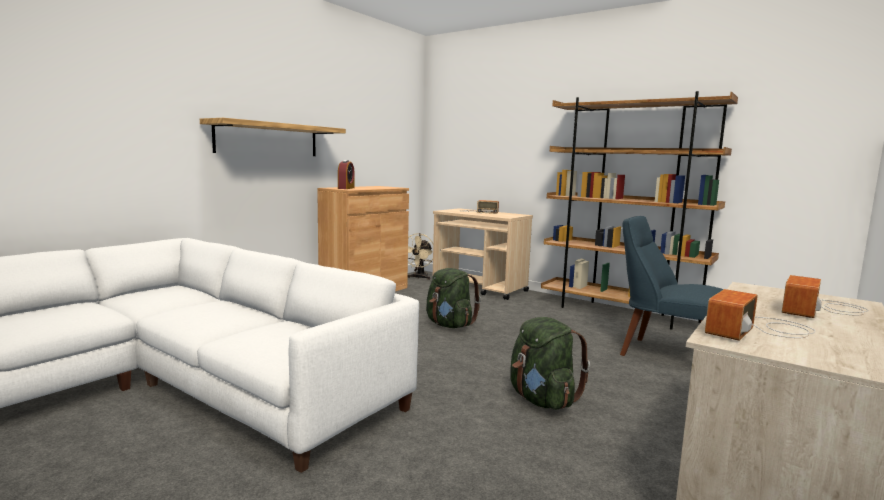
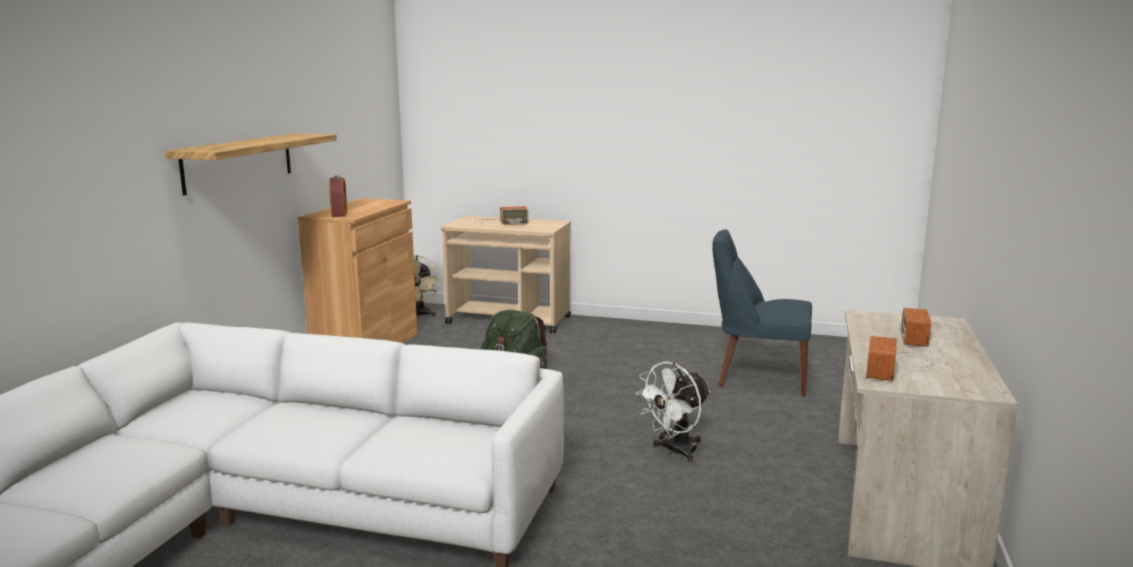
camera: 20 degrees left, 5 degrees up
green backpack [510,317,590,410] -> white fan [635,361,710,462]
brown bookcase [541,91,738,330] -> none

